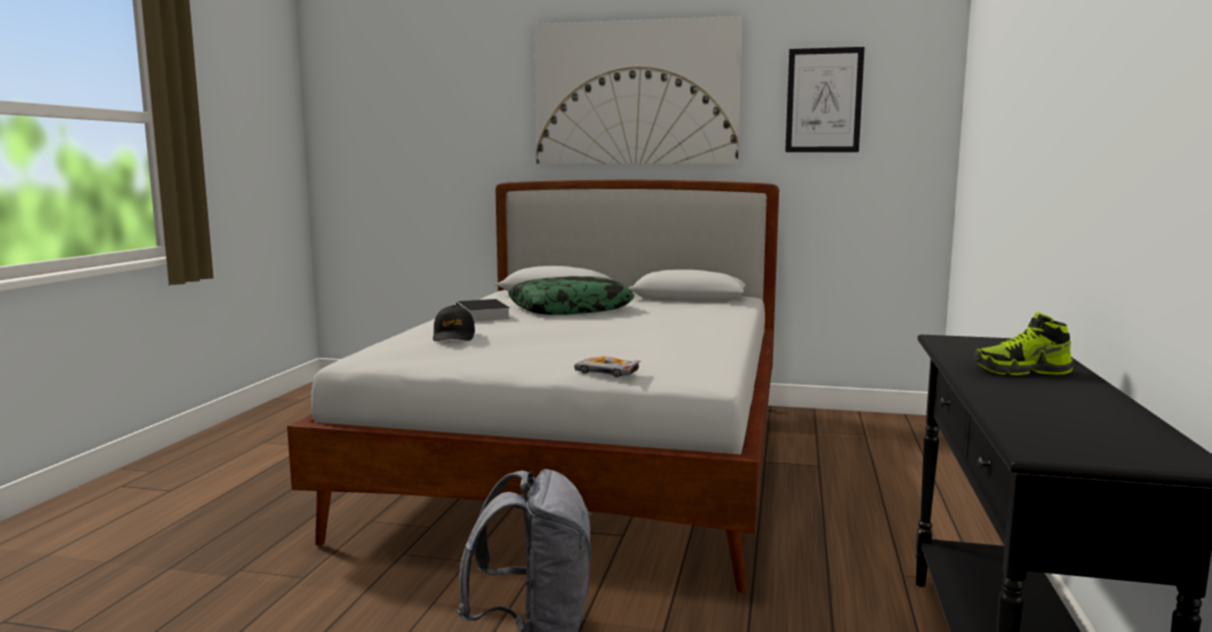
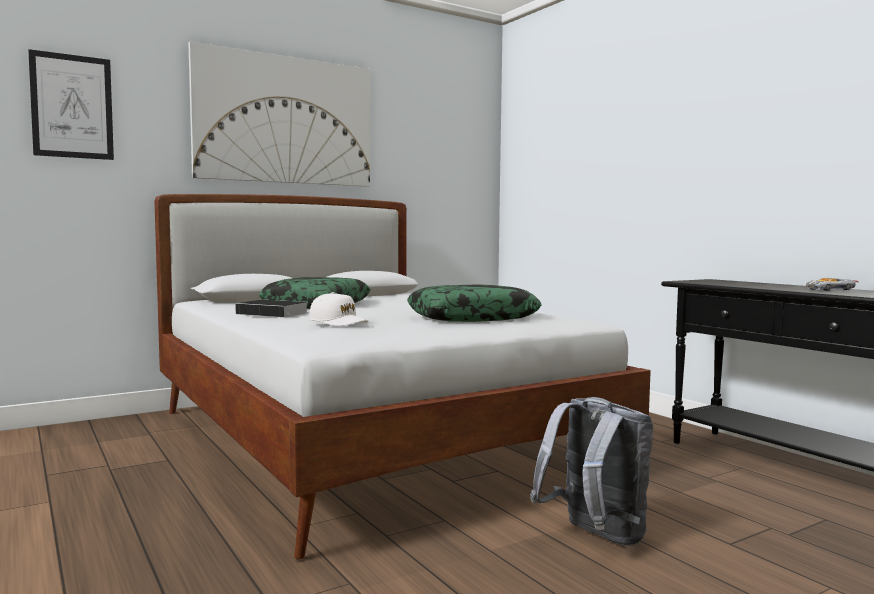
camera: 45 degrees left, 5 degrees down
black cap [433,305,475,341] -> white cap [309,292,368,326]
toy car [574,356,640,377] -> toy car moved to [806,278,858,291]
picture [785,47,865,152] -> picture moved to [28,49,114,160]
shoe [974,312,1073,375] -> none
none -> pillow [407,284,542,322]

